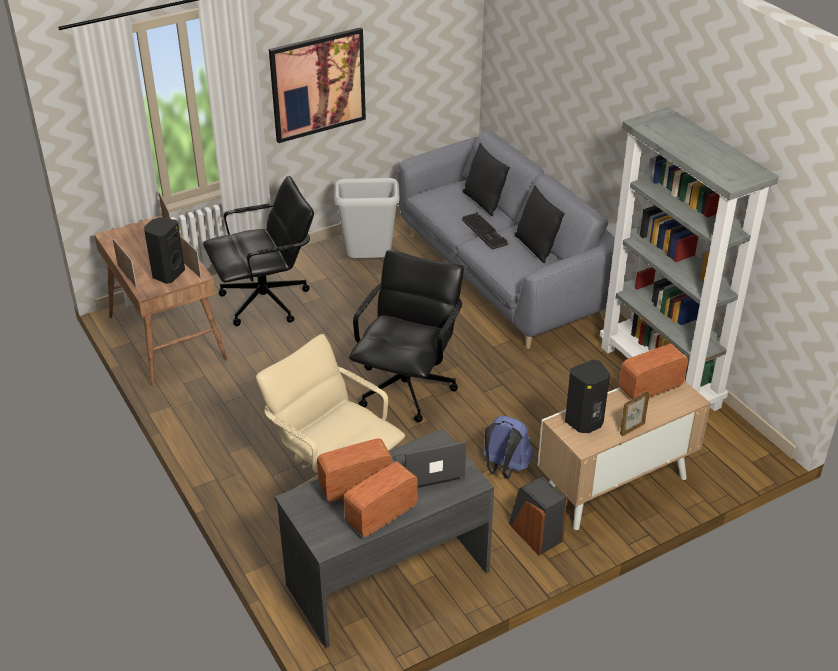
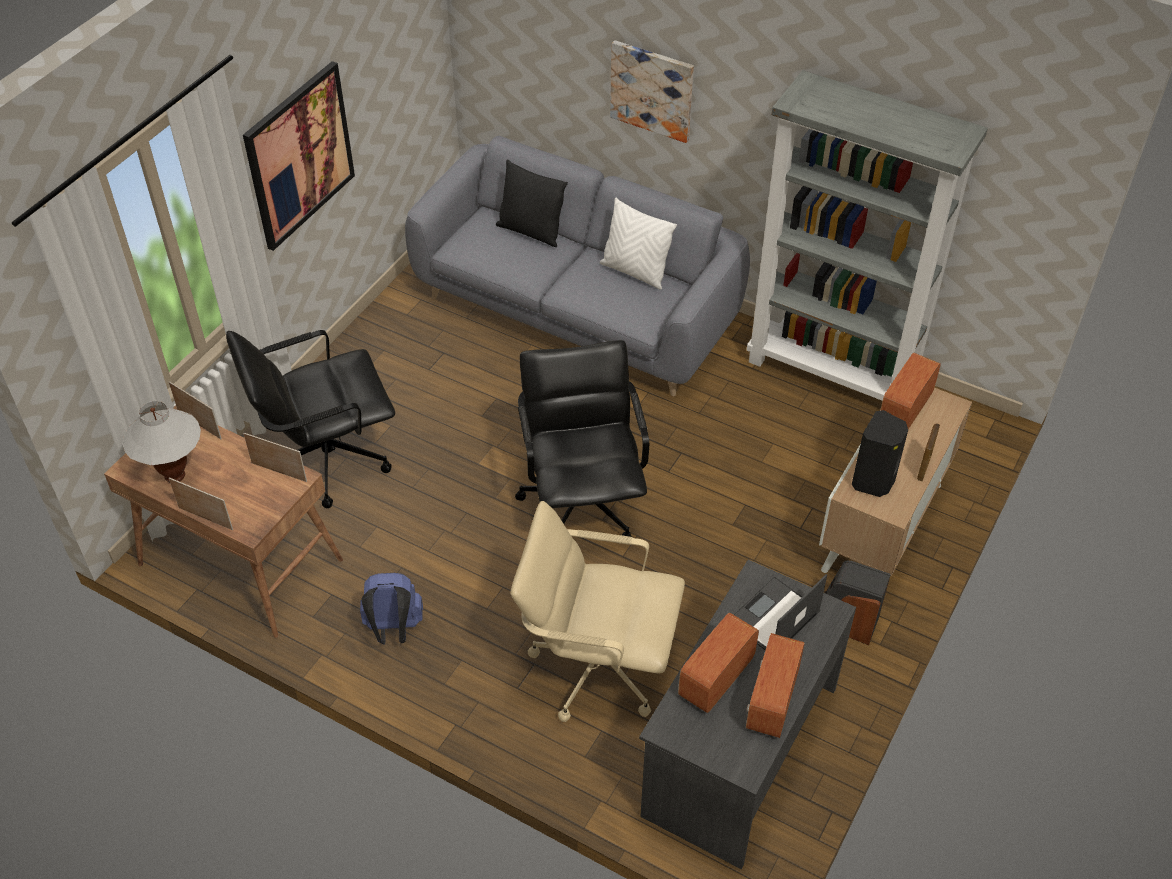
camera: 30 degrees left, 10 degrees up
black speaker [144,217,185,284] -> none
black office chair [203,176,314,326] -> black office chair turned 150 degrees counterclockwise [226,330,395,508]
grey trash can [334,178,400,258] -> none
keyboard [462,212,508,250] -> none
blue backpack [484,416,533,479] -> blue backpack moved to [360,573,423,644]
black pillow [515,185,565,263] -> white pillow [600,197,677,290]
none -> white table lamp [123,401,201,482]
none -> picture [610,40,694,143]

